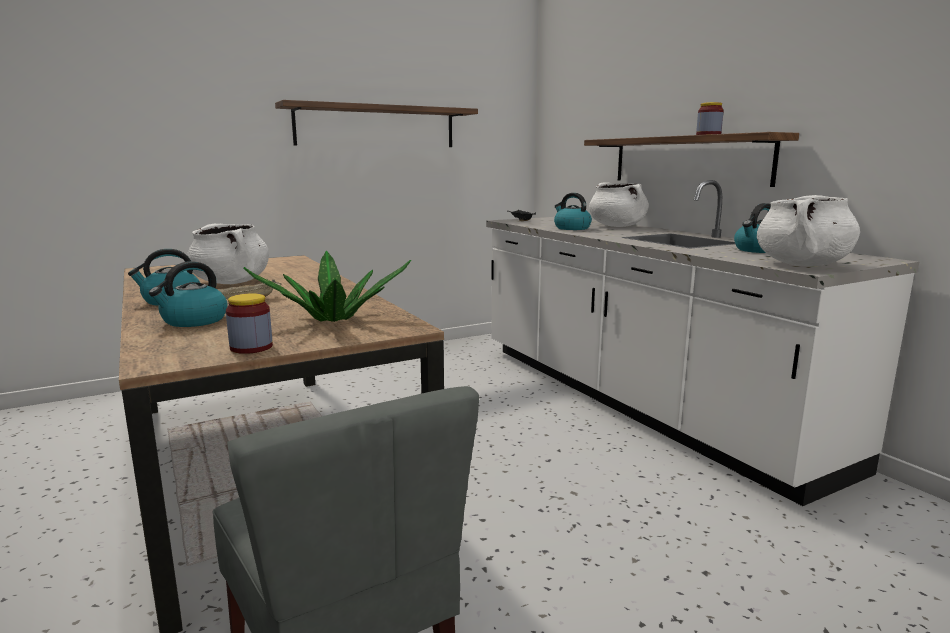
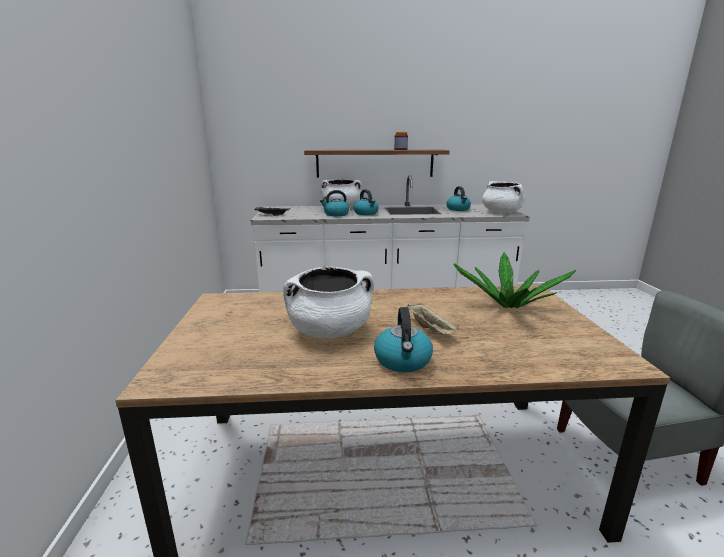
camera: 65 degrees left, 5 degrees up
kettle [149,261,228,327] -> kettle moved to [353,189,379,215]
jar [226,293,273,354] -> none
shelf [275,100,478,147] -> none

